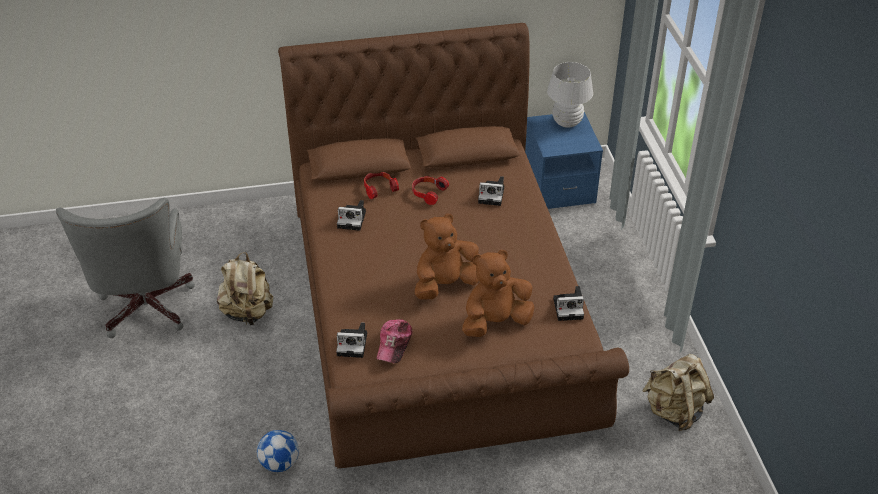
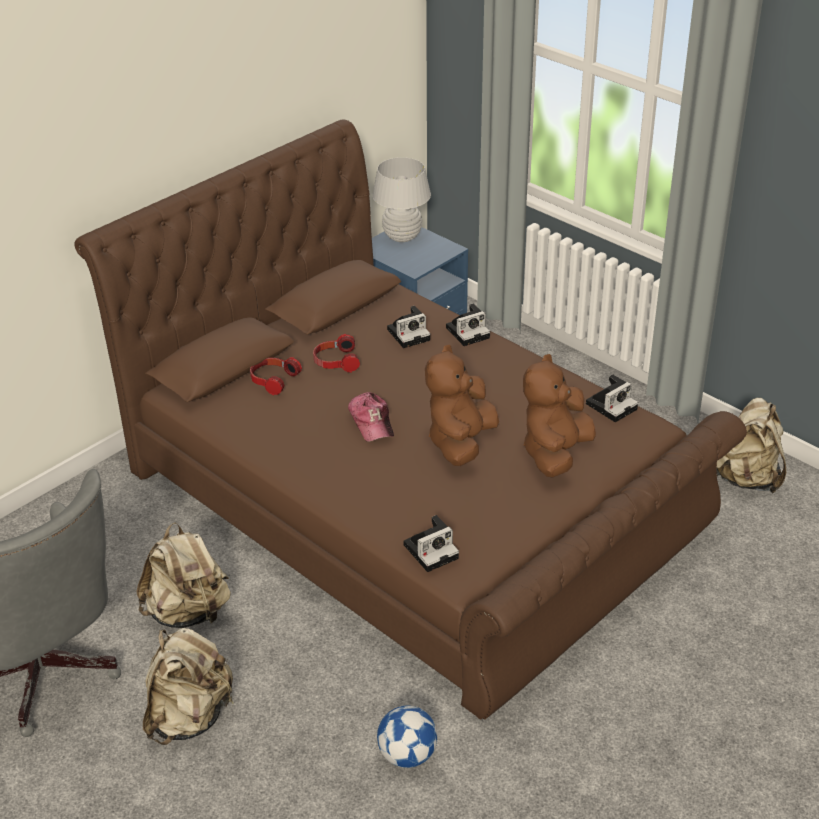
camera: 35 degrees left, 5 degrees down
camera [337,200,366,231] -> camera moved to [446,304,490,346]
cap [377,319,412,363] -> cap moved to [348,392,394,442]
none -> beige backpack [143,628,234,745]

